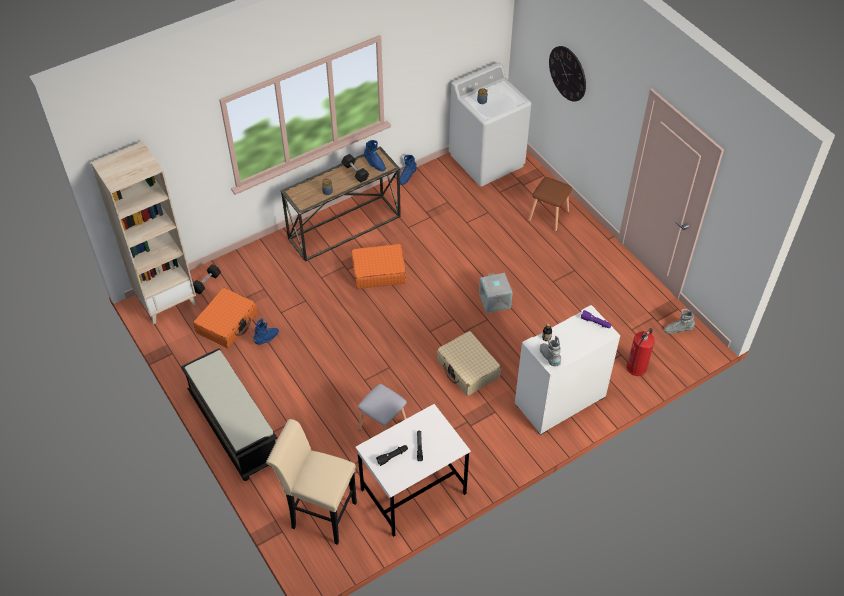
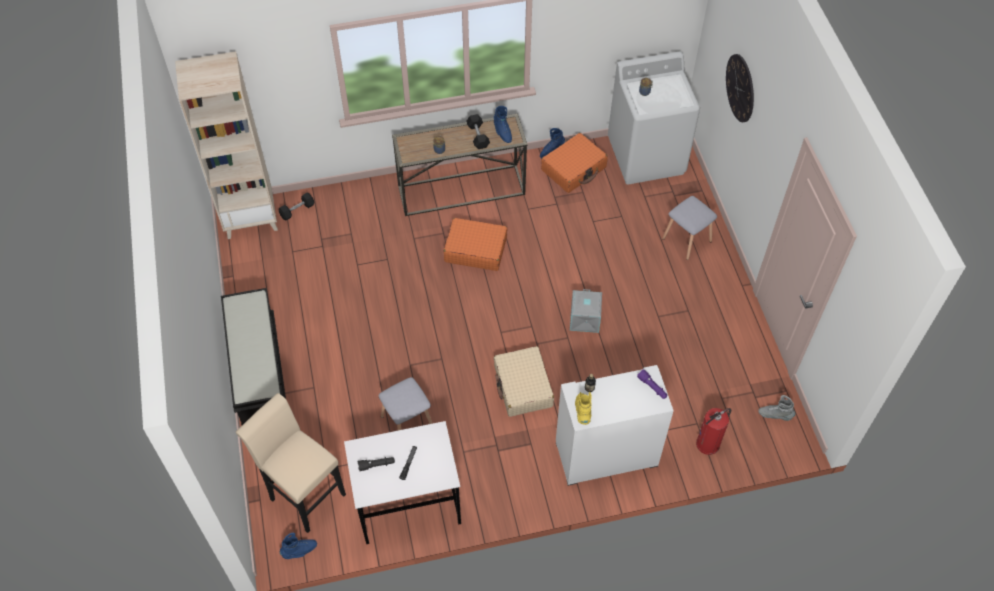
camera: 20 degrees right, 5 degrees up
orange suitcase [193,288,258,348] -> orange suitcase moved to [541,133,608,193]
blue boot [253,318,279,345] -> blue boot moved to [280,533,317,559]
brown stool [529,177,572,232] -> grey stool [662,196,717,260]
grey boot [540,336,561,366] -> yellow boot [575,392,592,425]

